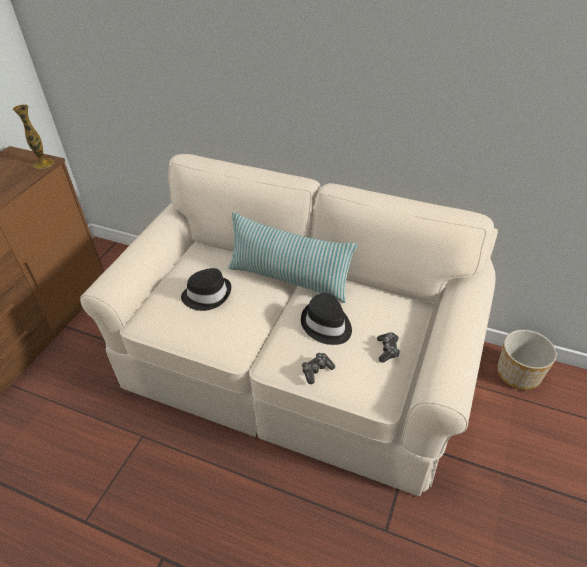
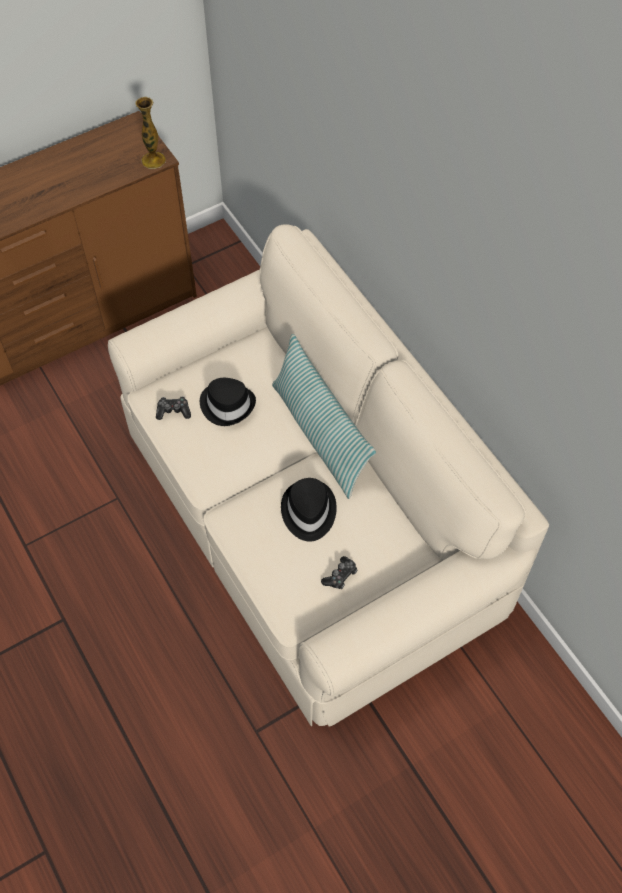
camera: 35 degrees right, 15 degrees up
game controller [302,353,335,384] -> game controller moved to [156,396,191,420]
planter [497,330,557,390] -> none

